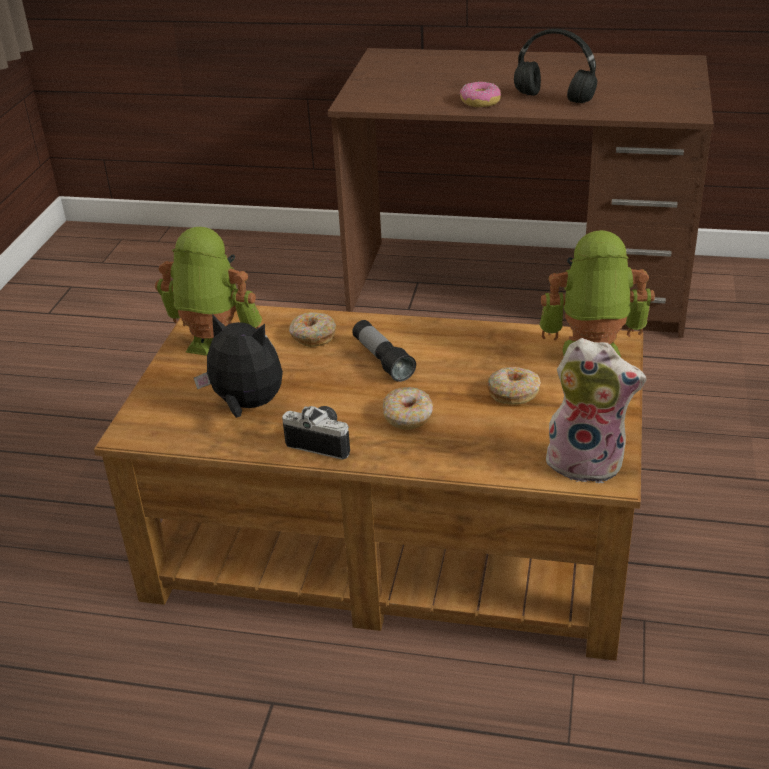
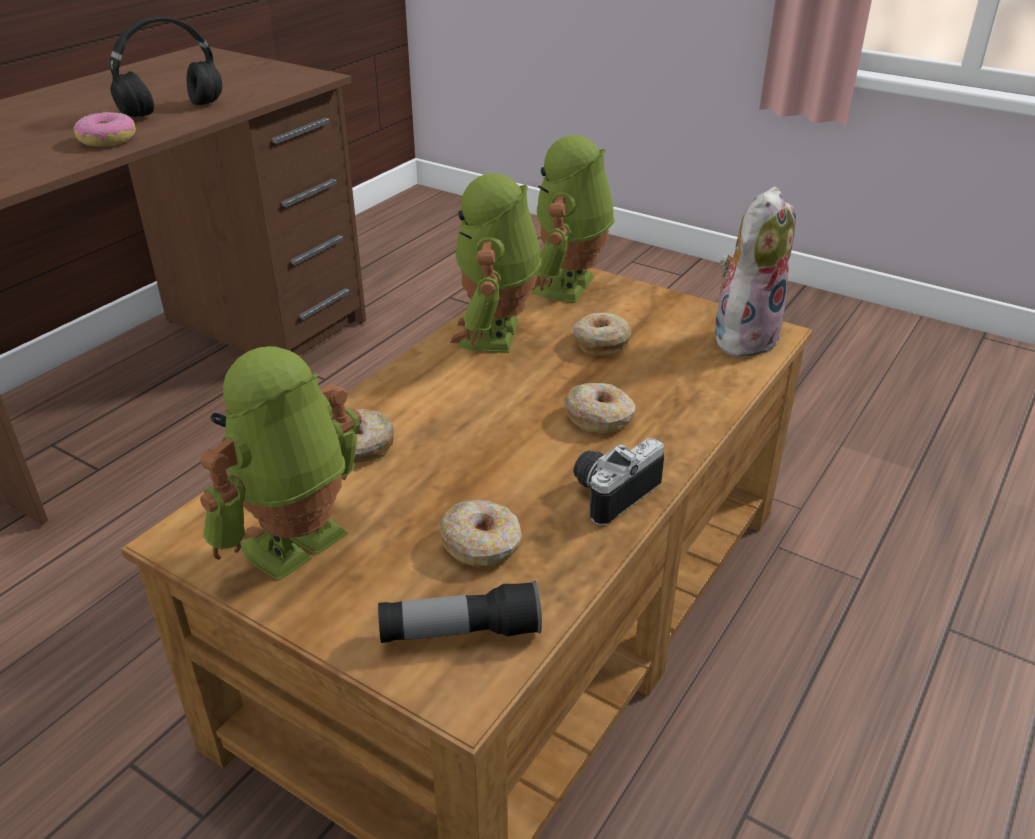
camera: 70 degrees left, 0 degrees up
plush toy [194,314,283,418] -> donut [439,499,522,566]
flashlight [352,320,416,382] -> flashlight moved to [378,581,542,643]
none -> toy robot [450,173,542,353]

